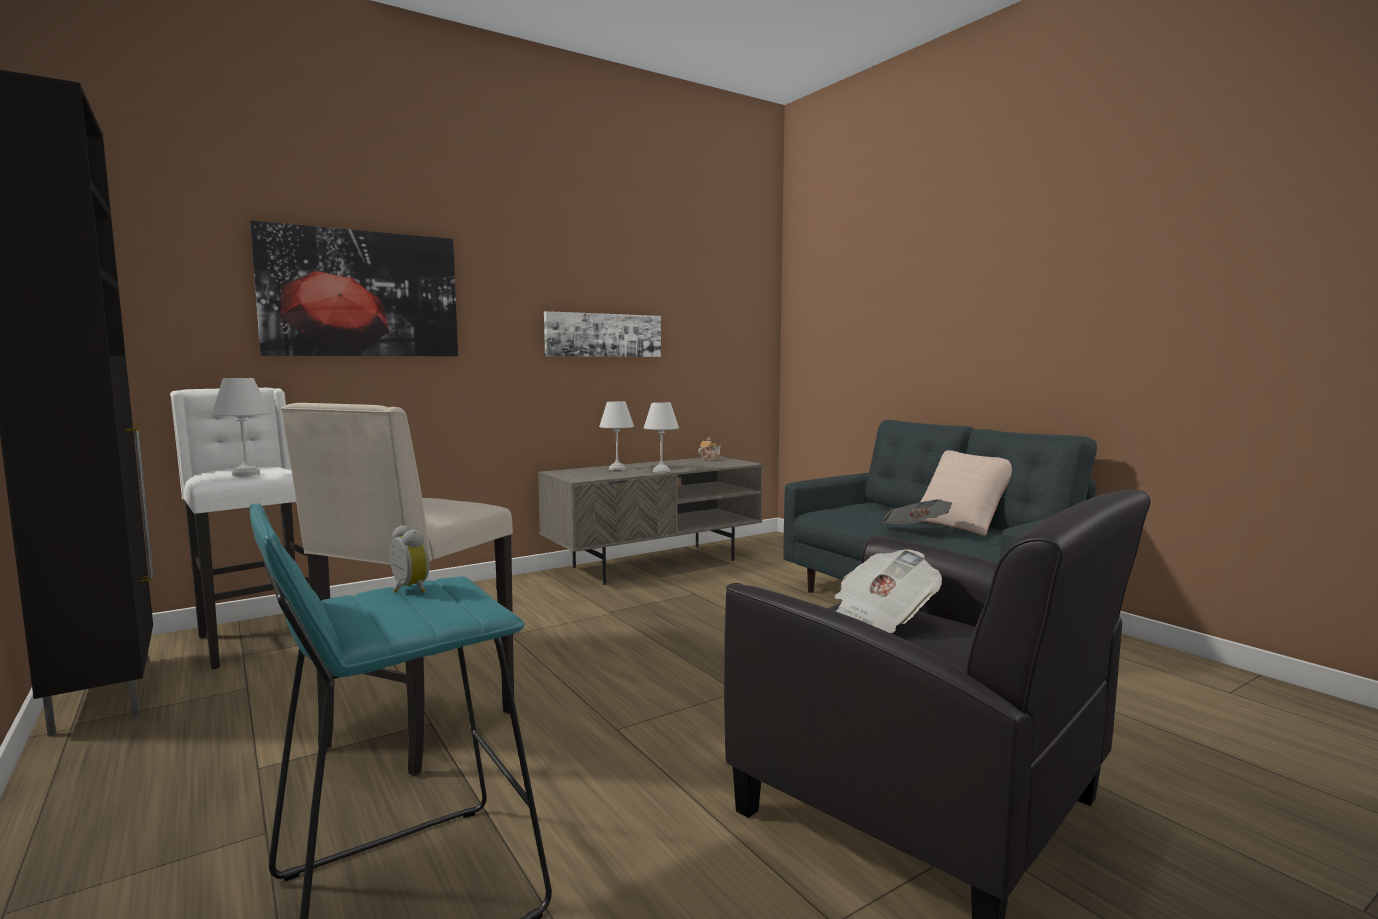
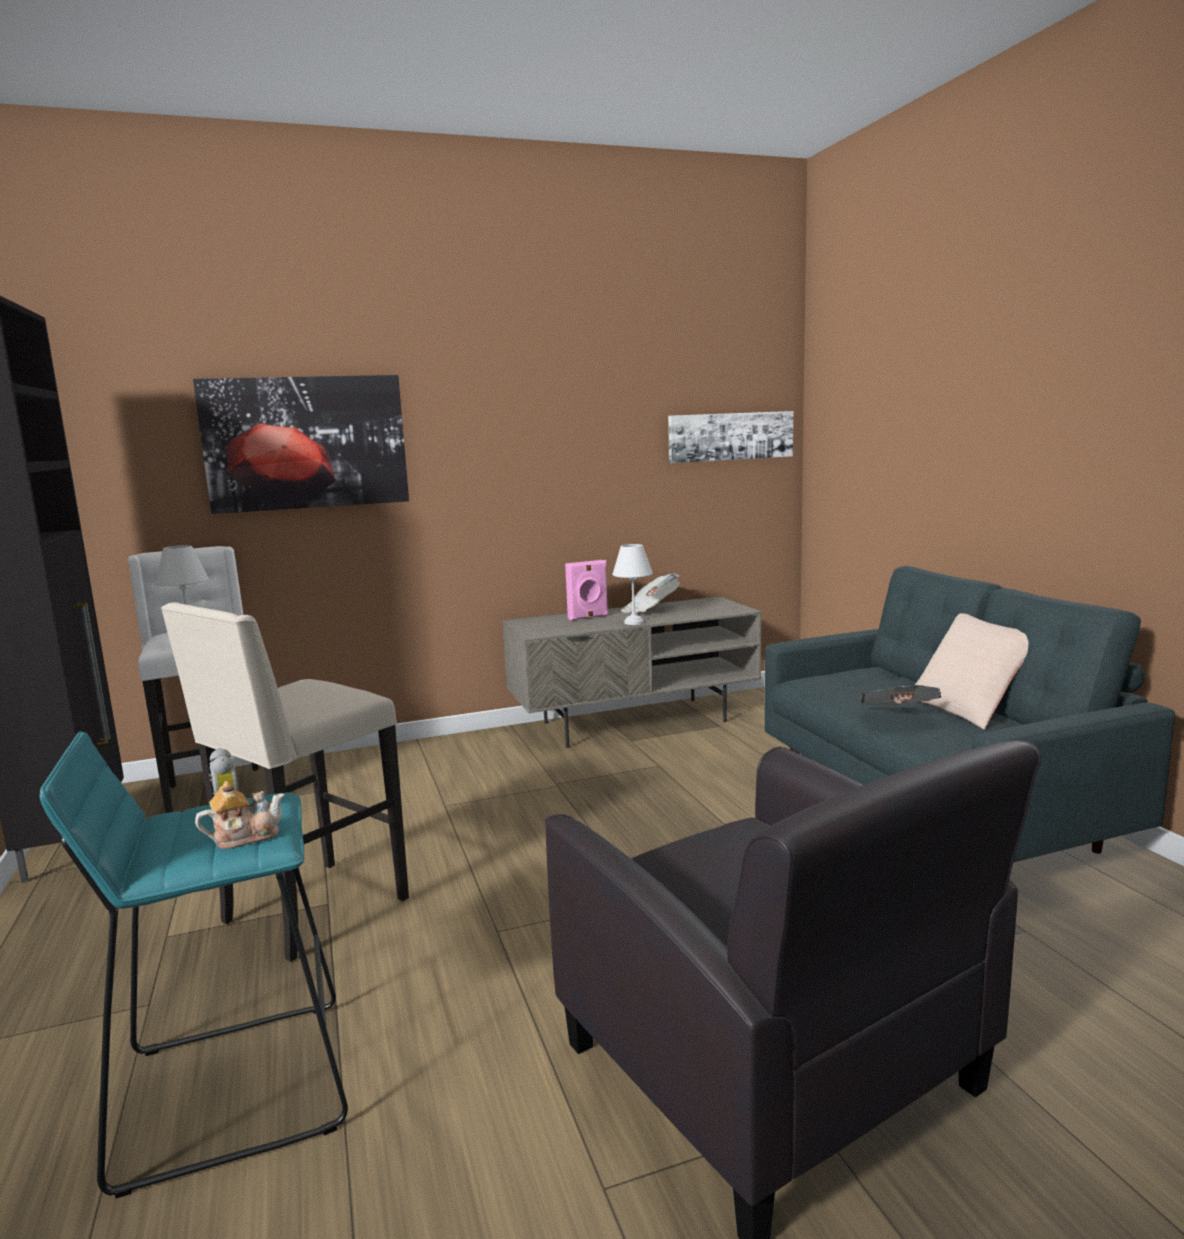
camera: 15 degrees right, 5 degrees up
picture [544,311,661,357] -> picture moved to [668,411,793,463]
white table lamp [599,401,634,470] -> pink speaker [565,560,608,621]
teapot [698,437,721,461] -> teapot moved to [195,781,285,849]
newspaper [834,549,942,633] -> newspaper moved to [621,574,680,613]

